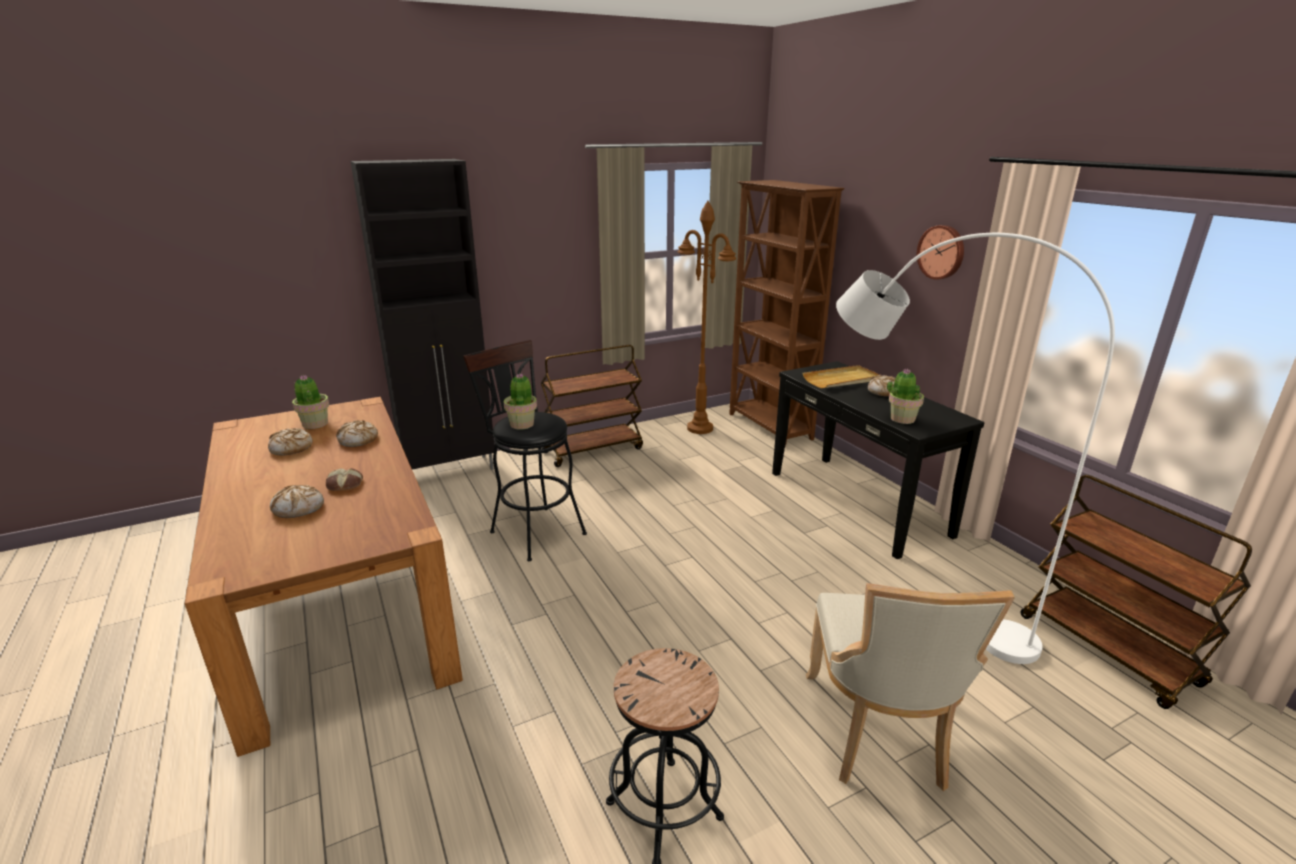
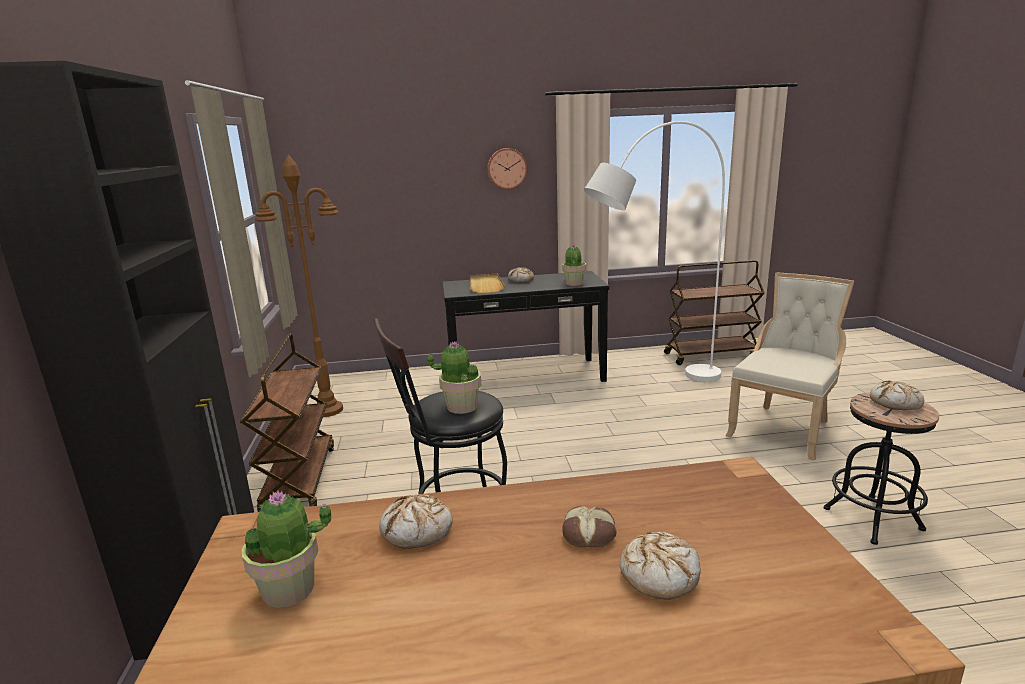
camera: 70 degrees left, 5 degrees down
bread [268,428,313,455] -> bread moved to [870,380,925,410]
brown bookcase [729,180,845,446] -> none
beige chair [806,583,1015,791] -> beige chair turned 75 degrees counterclockwise [726,273,854,461]

